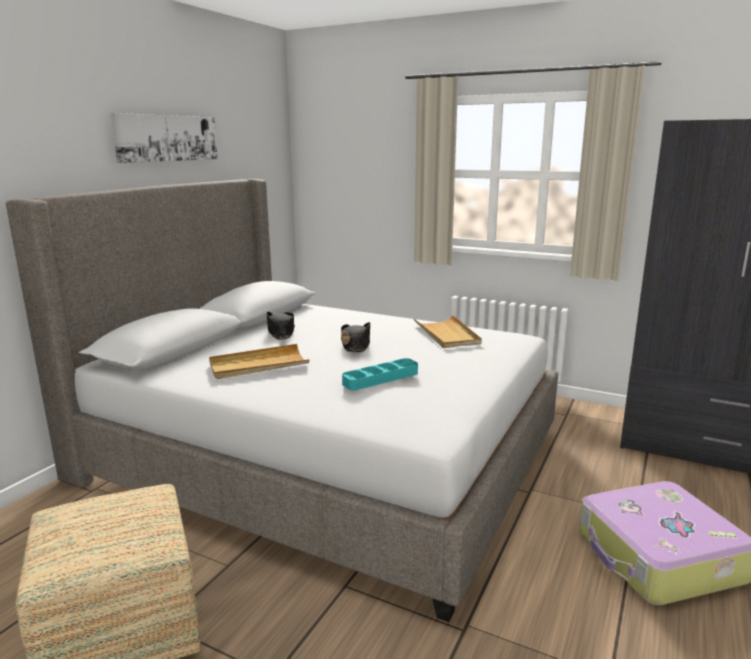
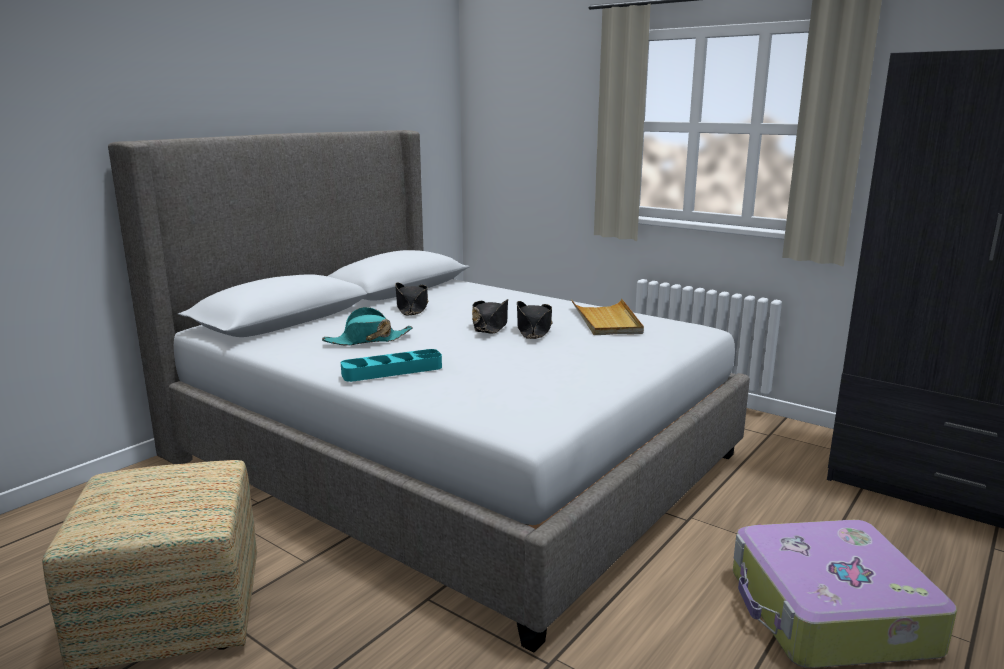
camera: 10 degrees right, 0 degrees up
picture [110,113,218,163] -> none
beige tray [209,344,309,379] -> turquoise hat [322,307,413,346]
turquoise tray [342,358,418,390] -> turquoise tray moved to [341,349,442,382]
none -> black hat [517,301,552,339]

